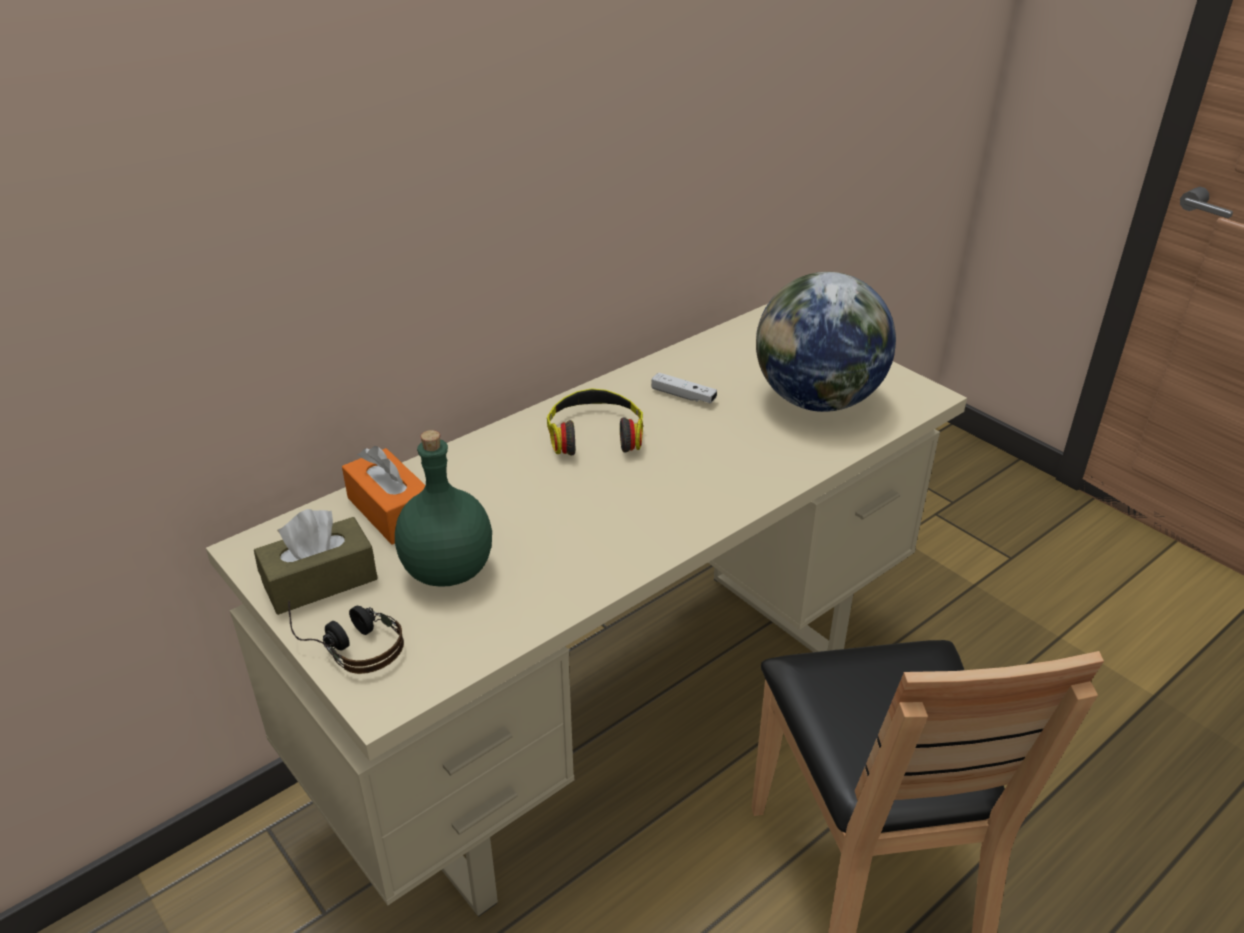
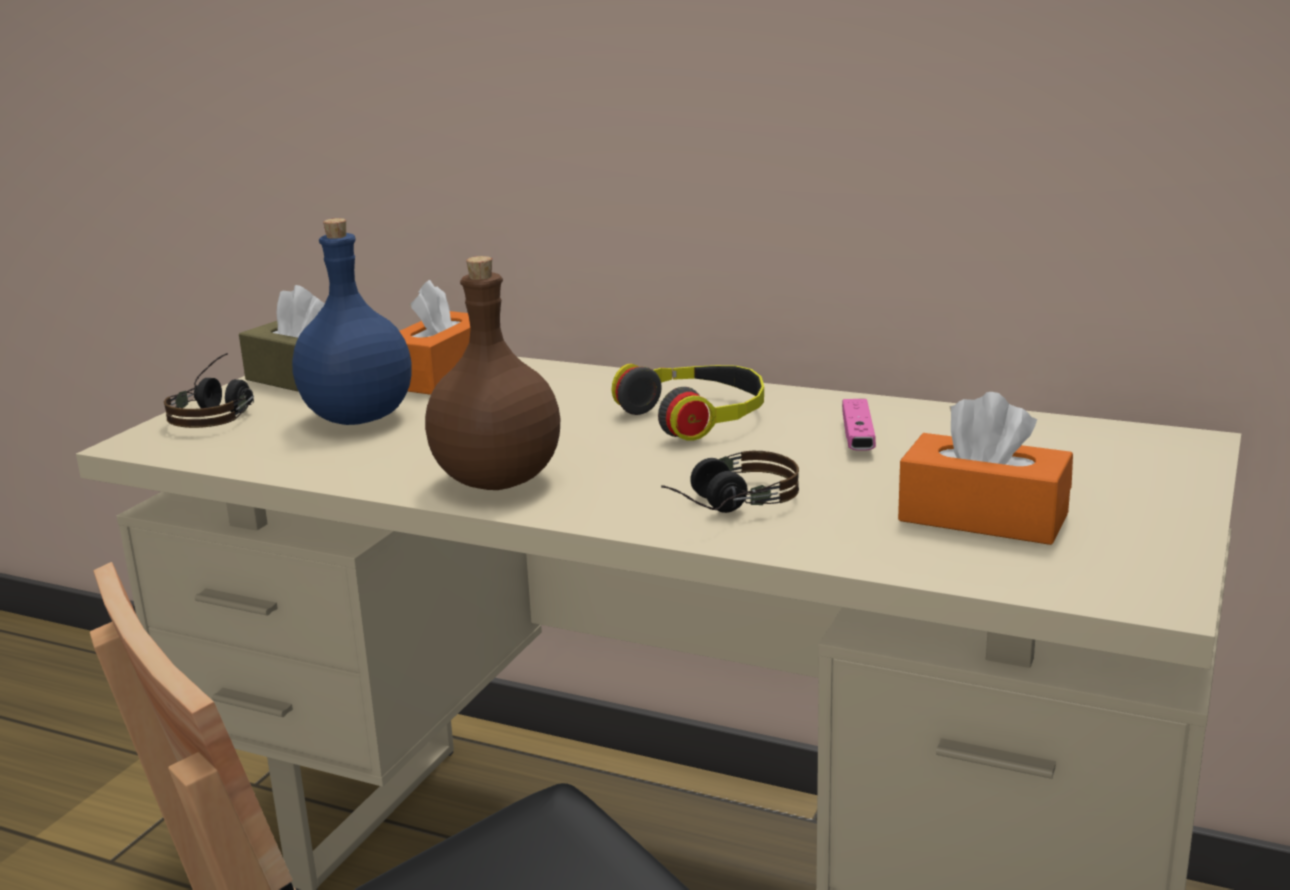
camera: 65 degrees right, 15 degrees down
green bottle [395,430,492,587] -> blue bottle [292,218,411,425]
white game controller [651,372,717,403] -> pink game controller [842,399,876,450]
globe [756,272,896,412] -> orange tissue box [898,392,1073,545]
none -> brown bottle [425,256,560,490]
none -> headphones [661,451,799,513]

